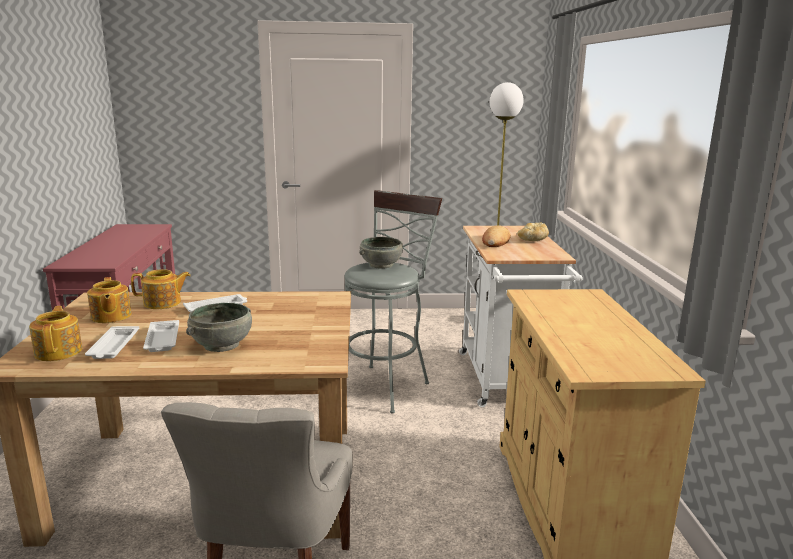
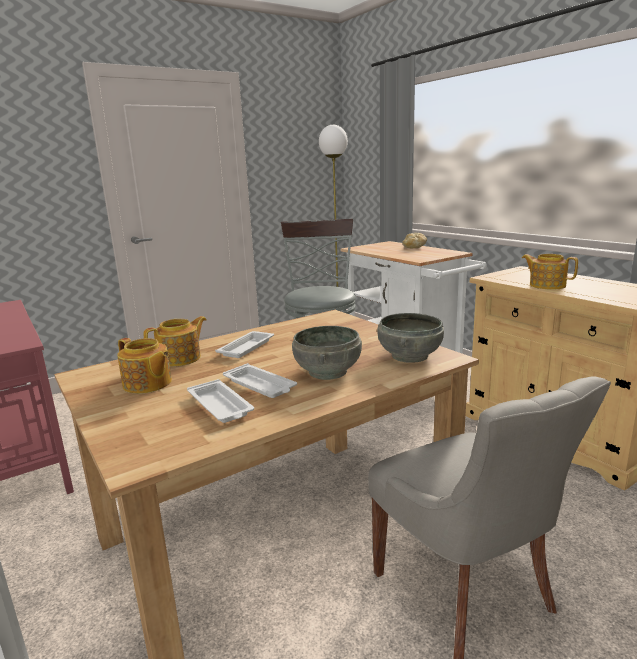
camera: 30 degrees left, 0 degrees up
teapot [29,306,82,361] -> teapot moved to [522,254,578,290]
grey bowl [359,237,403,269] -> grey bowl moved to [377,313,444,363]
bread [482,225,511,247] -> none

